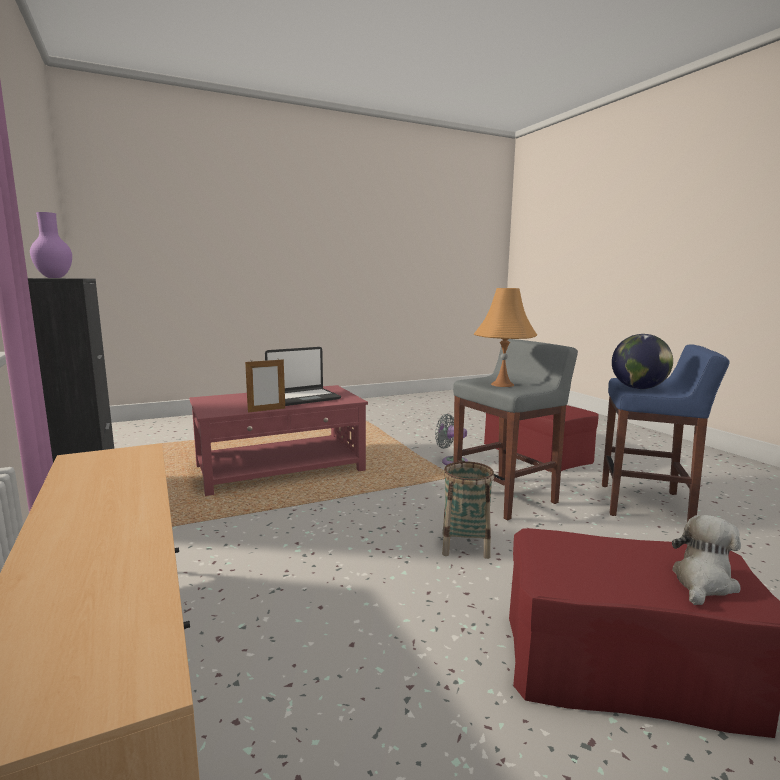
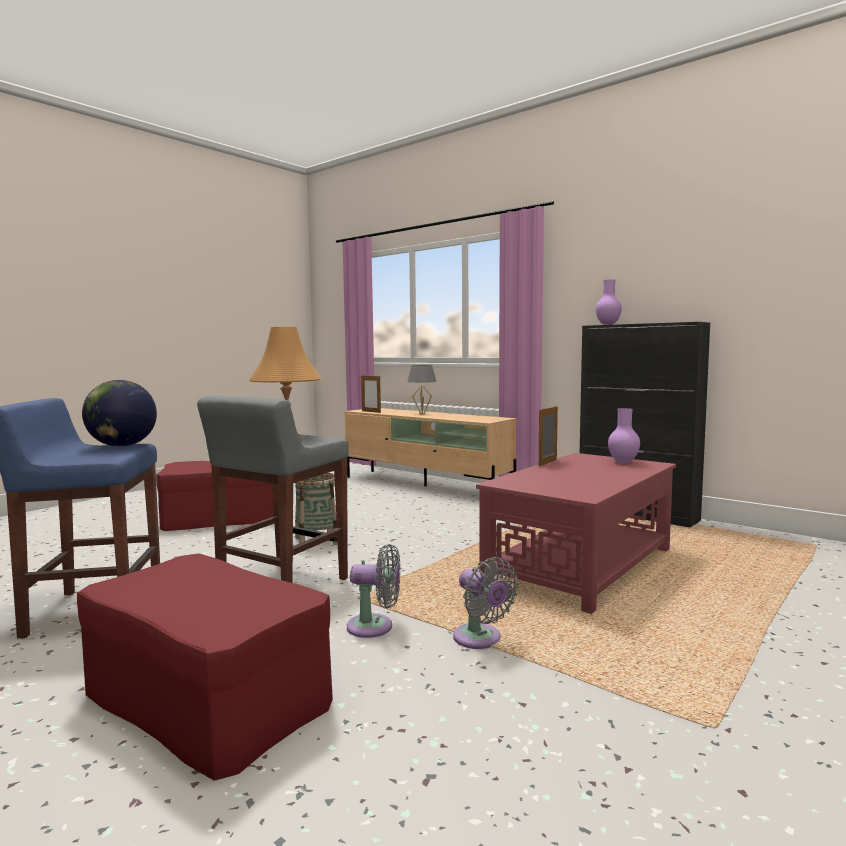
camera: 155 degrees right, 5 degrees down
laptop [265,347,341,406] -> none
plush toy [672,515,741,605] -> none
none -> picture frame [361,376,381,413]
none -> grey table lamp [407,365,436,415]
none -> grey fan [453,557,518,649]
none -> purple vase [608,408,640,463]

